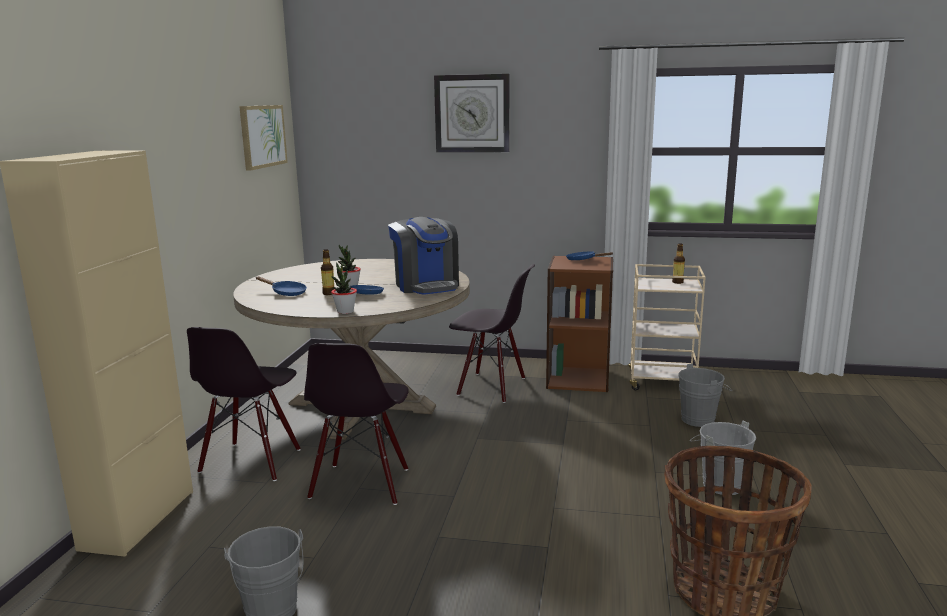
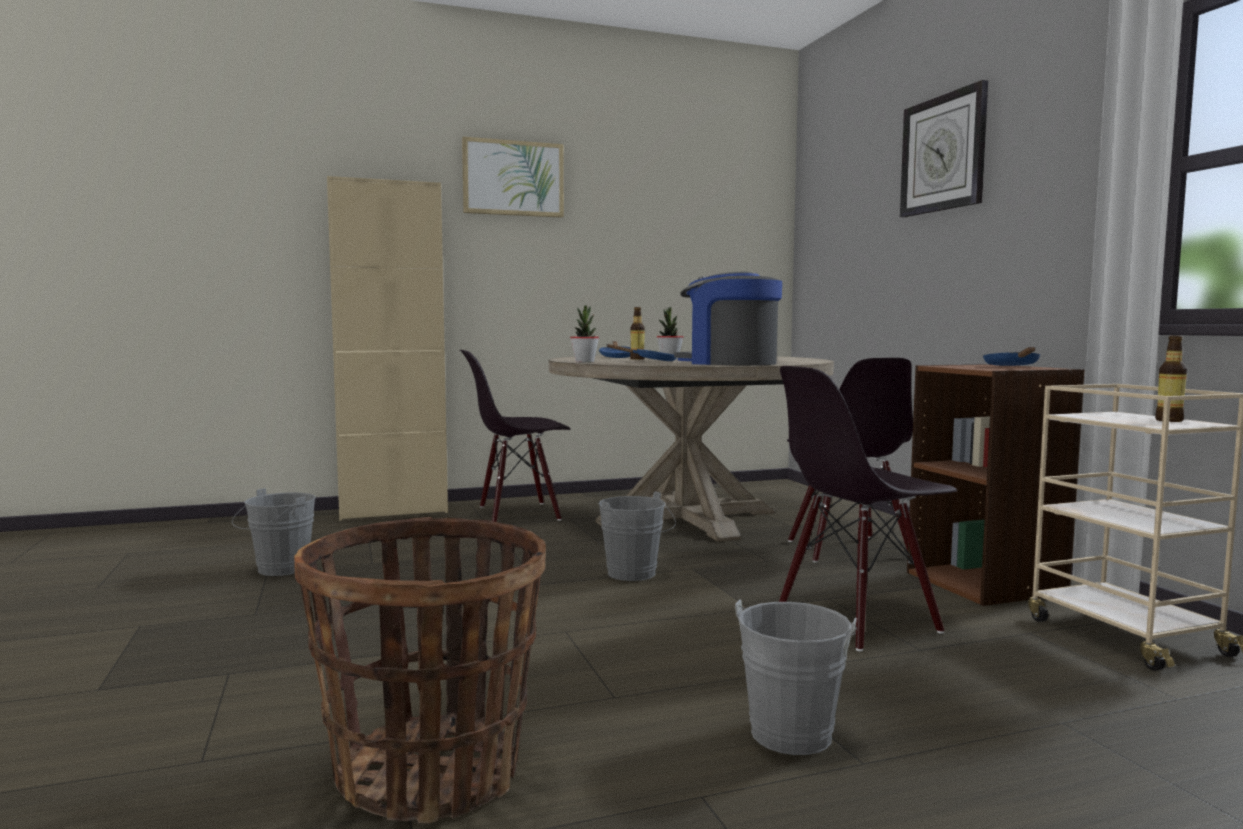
camera: 60 degrees right, 10 degrees down
picture [239,105,288,171] -> picture moved to [462,137,564,218]
black chair [304,343,409,505] -> black chair moved to [779,366,957,651]
coffee machine [388,217,459,295] -> coffee machine turned 90 degrees clockwise [674,272,782,366]
grey bucket [678,364,732,427] -> grey bucket moved to [599,491,676,581]

